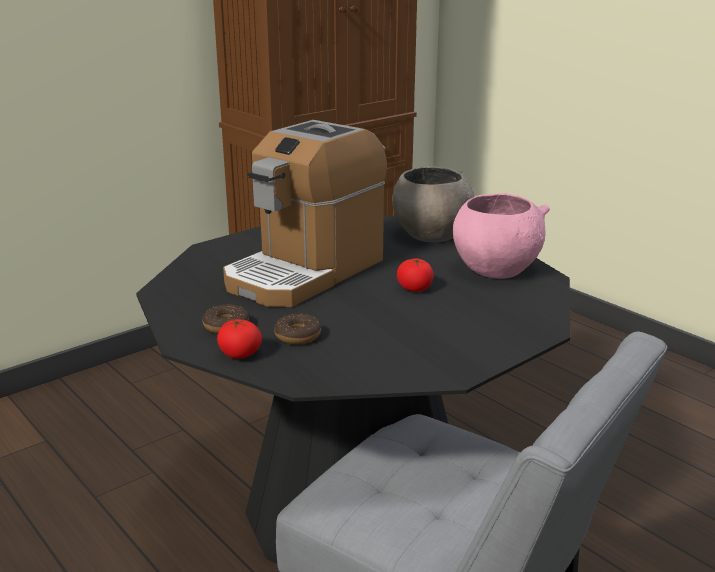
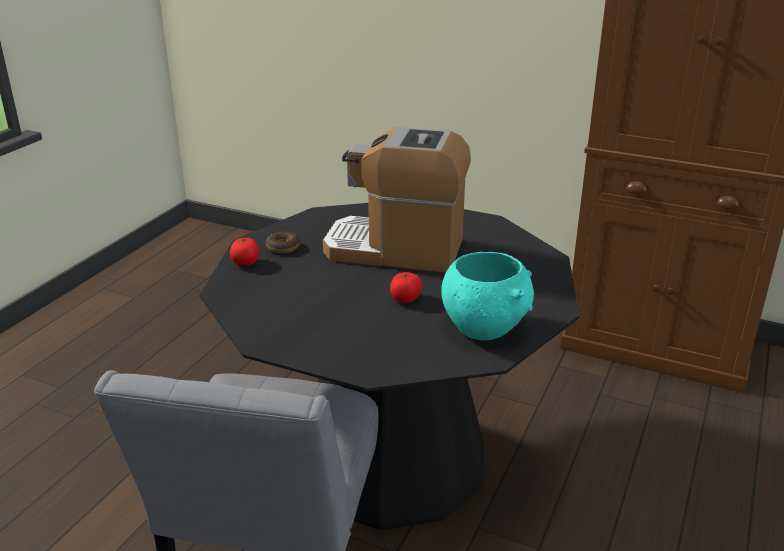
camera: 65 degrees right, 5 degrees up
donut [274,314,321,344] -> none
grey bowl [392,166,474,242] -> none
pink bowl [453,193,550,279] -> turquoise bowl [441,252,534,340]

